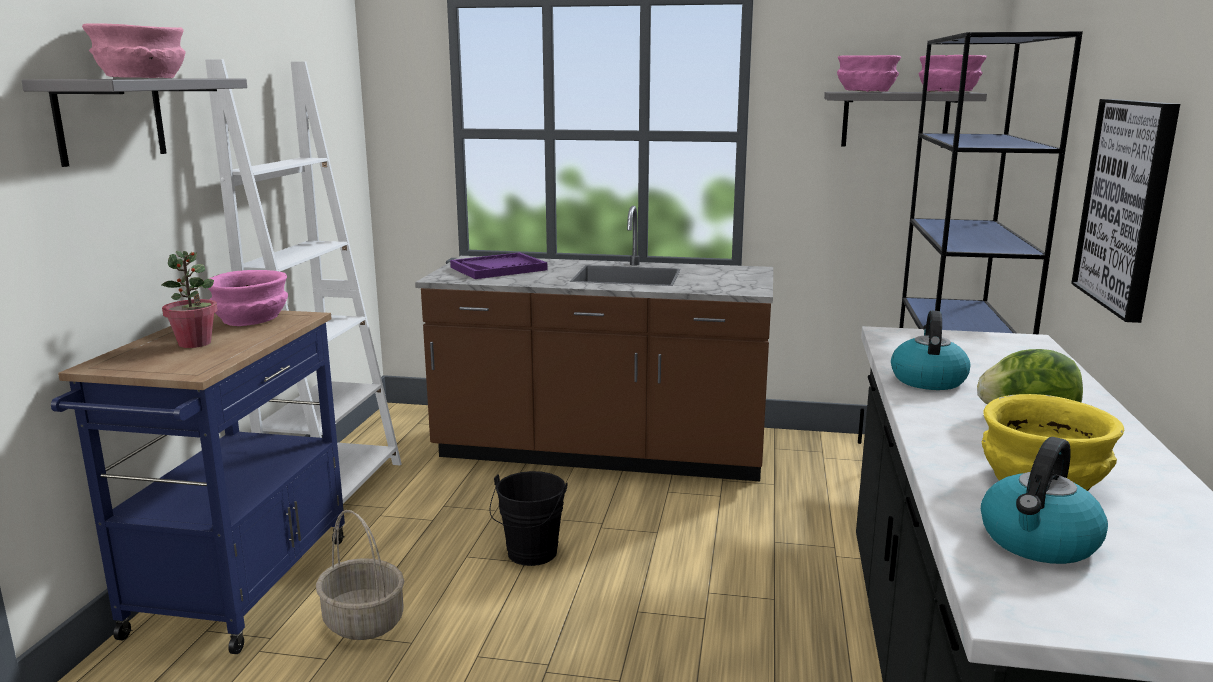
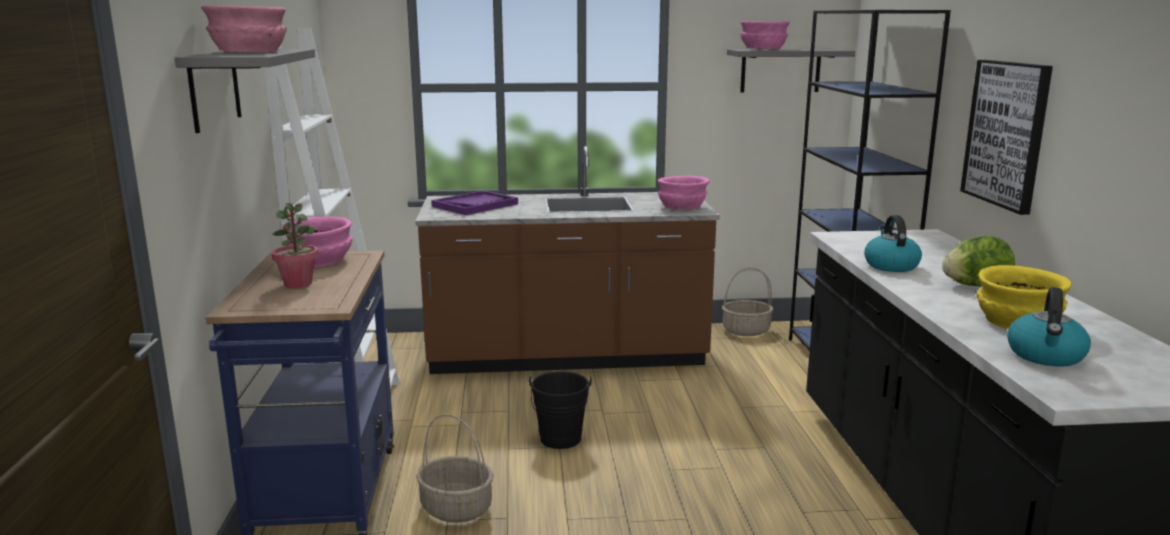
camera: 15 degrees left, 0 degrees up
pink bowl [918,55,987,92] -> pink bowl moved to [658,176,710,209]
none -> basket [722,268,774,336]

